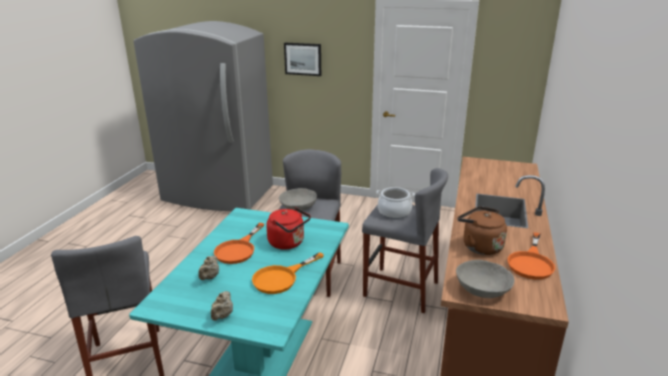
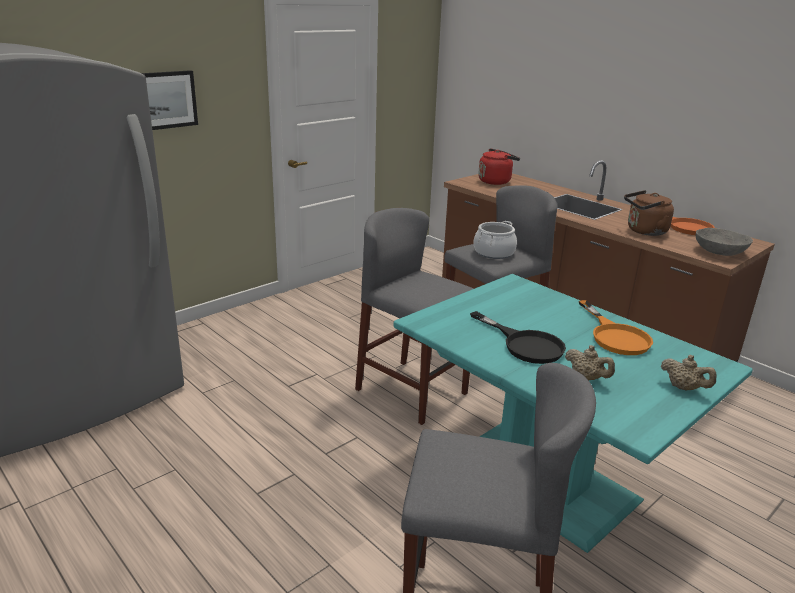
camera: 60 degrees left, 0 degrees up
orange frying pan [214,223,264,264] -> black frying pan [470,311,566,364]
red kettle [266,207,311,250] -> red kettle moved to [478,148,520,185]
grey bowl [279,188,317,211] -> none

